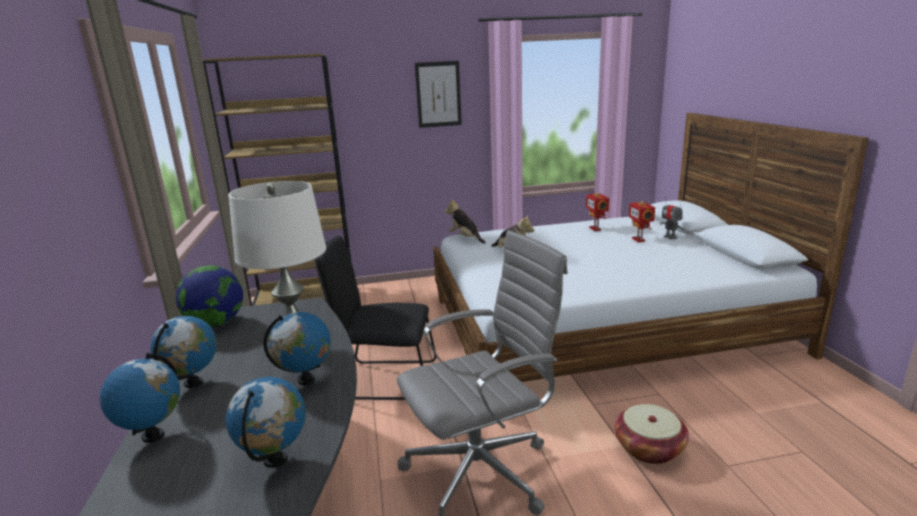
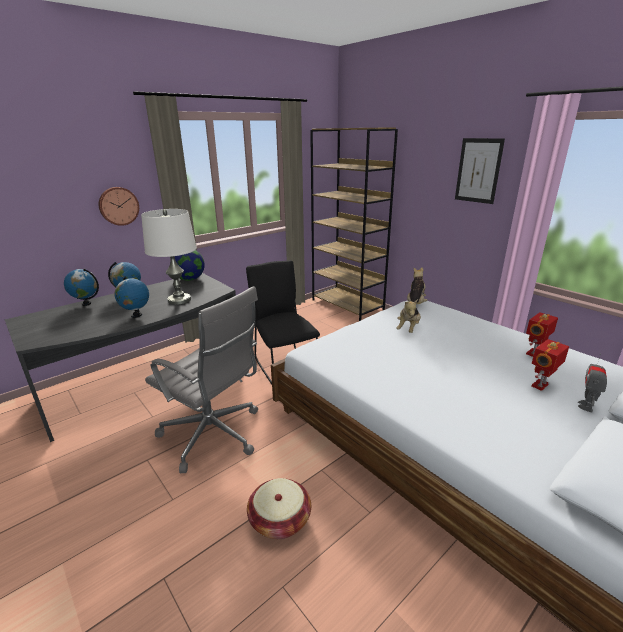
camera: 60 degrees right, 5 degrees up
globe [226,377,306,468] -> none
none -> wall clock [99,187,139,226]

